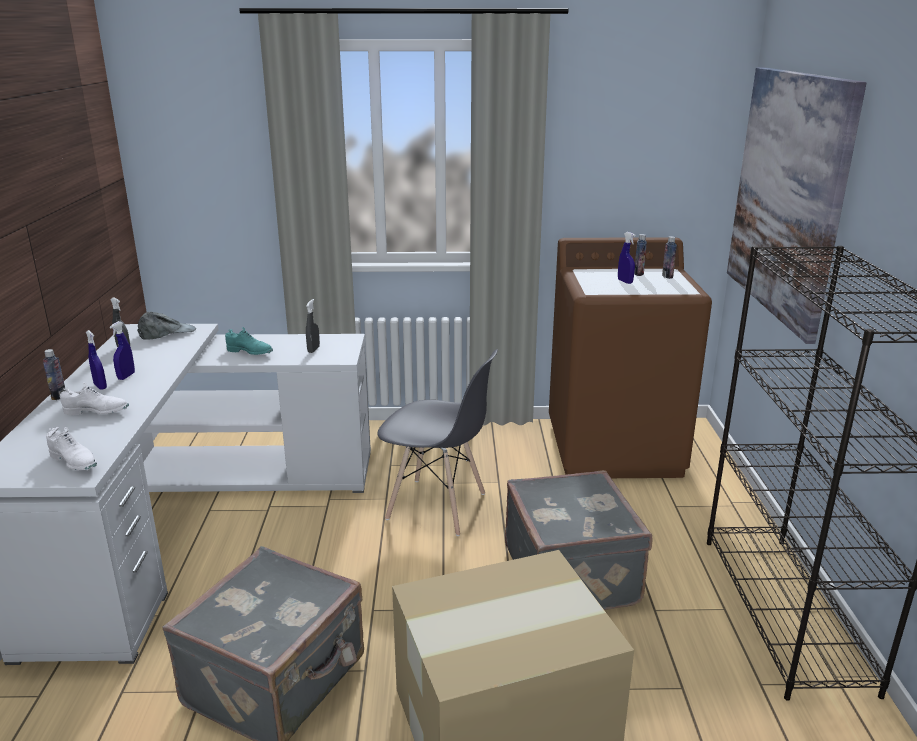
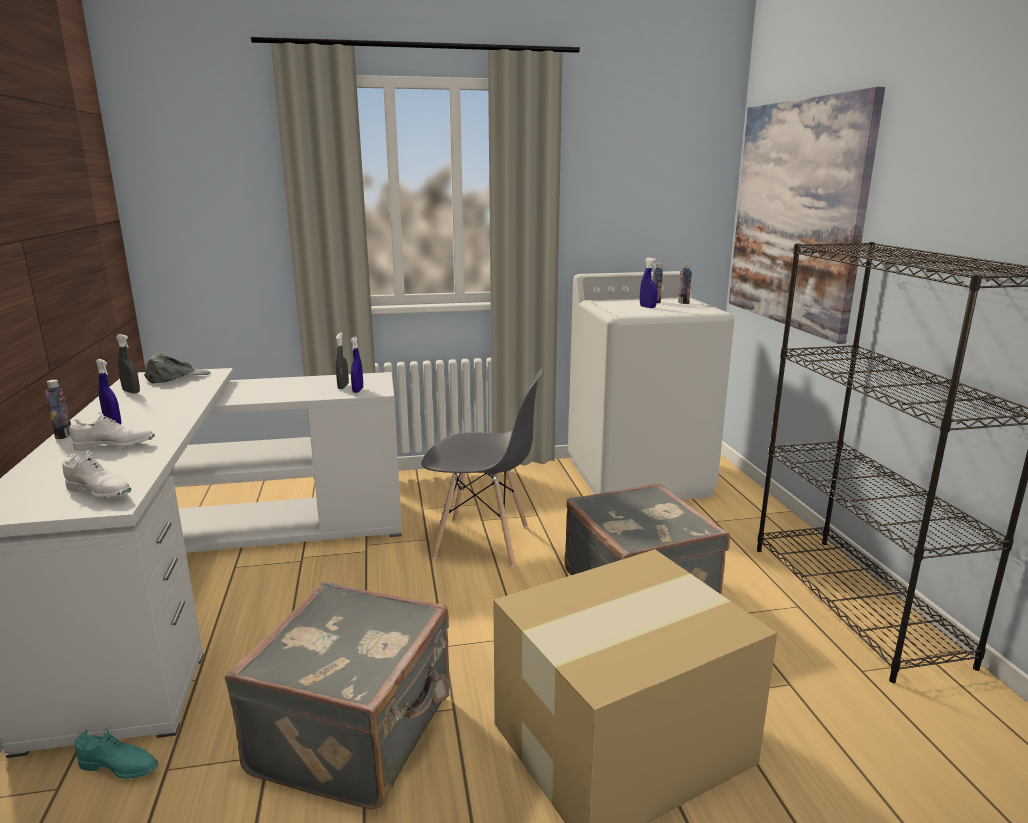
camera: 10 degrees left, 5 degrees down
blue spray bottle [110,321,135,380] -> blue spray bottle moved to [351,336,363,393]
turquoise shoe [225,327,273,355] -> turquoise shoe moved to [74,729,159,779]
brown washing machine [549,237,712,478] -> white washing machine [568,271,734,500]

